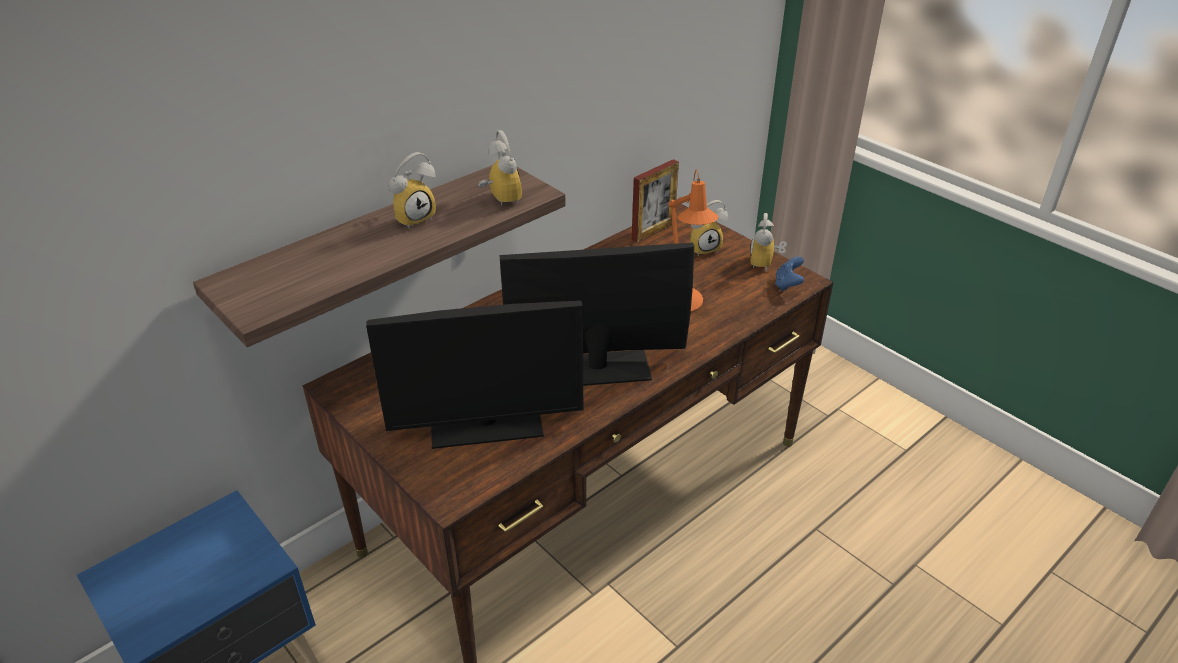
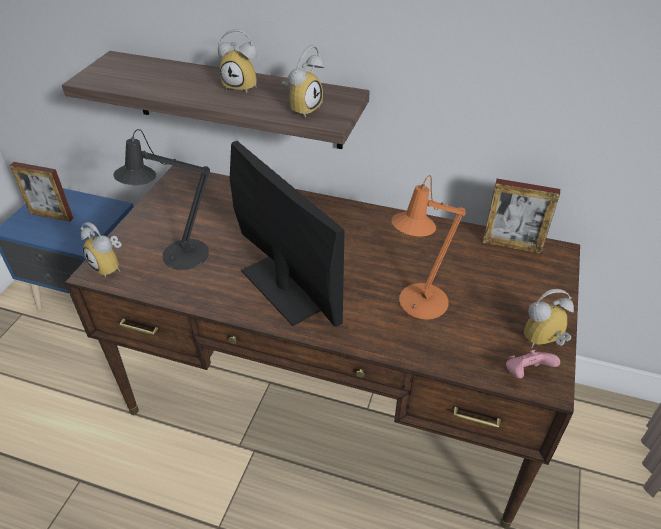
camera: 60 degrees right, 5 degrees up
monitor [366,300,583,449] -> black table lamp [113,129,210,270]
alarm clock [690,200,728,257] -> alarm clock moved to [81,222,122,277]
blue game controller [775,257,804,291] -> pink game controller [506,350,560,378]
none -> picture frame [10,162,73,222]

